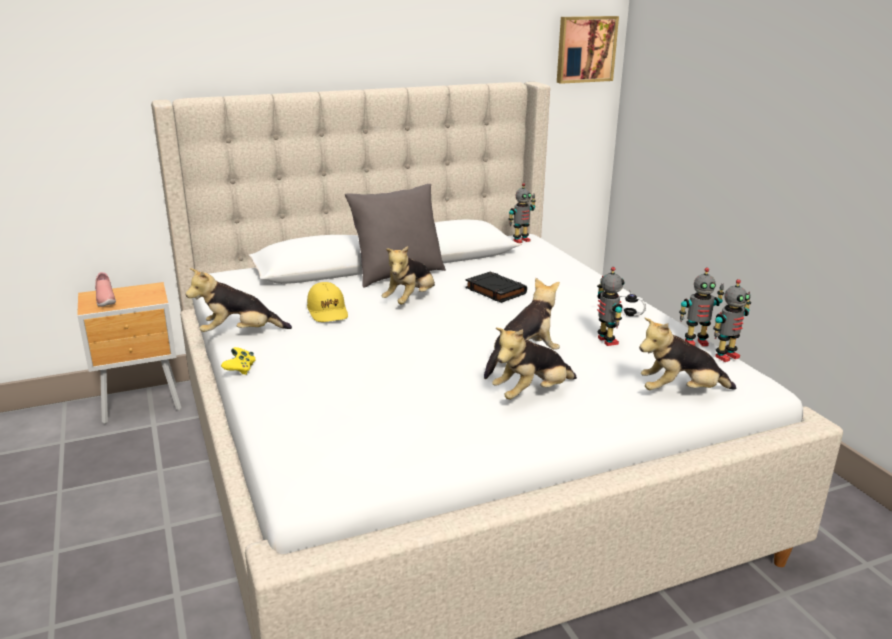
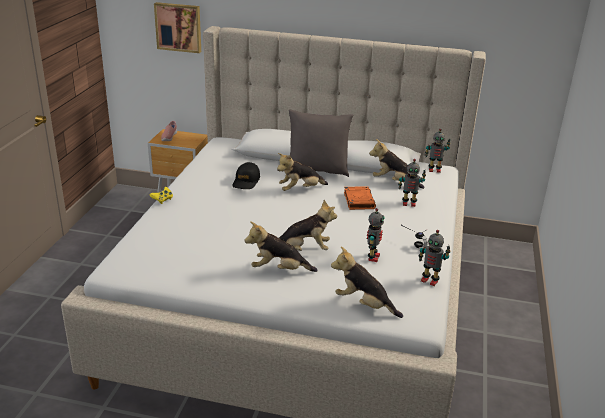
camera: 35 degrees right, 5 degrees up
plush toy [185,268,292,332] -> plush toy moved to [369,139,424,189]
yellow cap [307,282,348,322] -> black cap [232,162,260,189]
black book [465,272,527,303] -> orange book [344,186,376,210]
picture [557,16,619,84] -> picture moved to [154,2,201,53]
toy robot [713,279,751,362] -> toy robot moved to [398,159,426,207]

